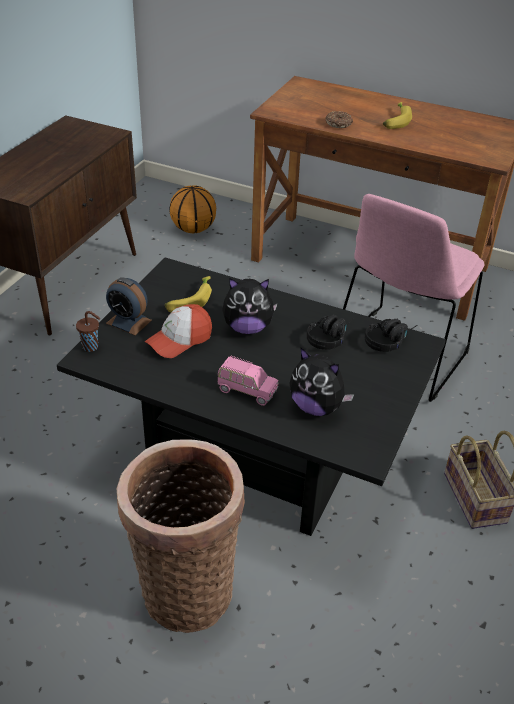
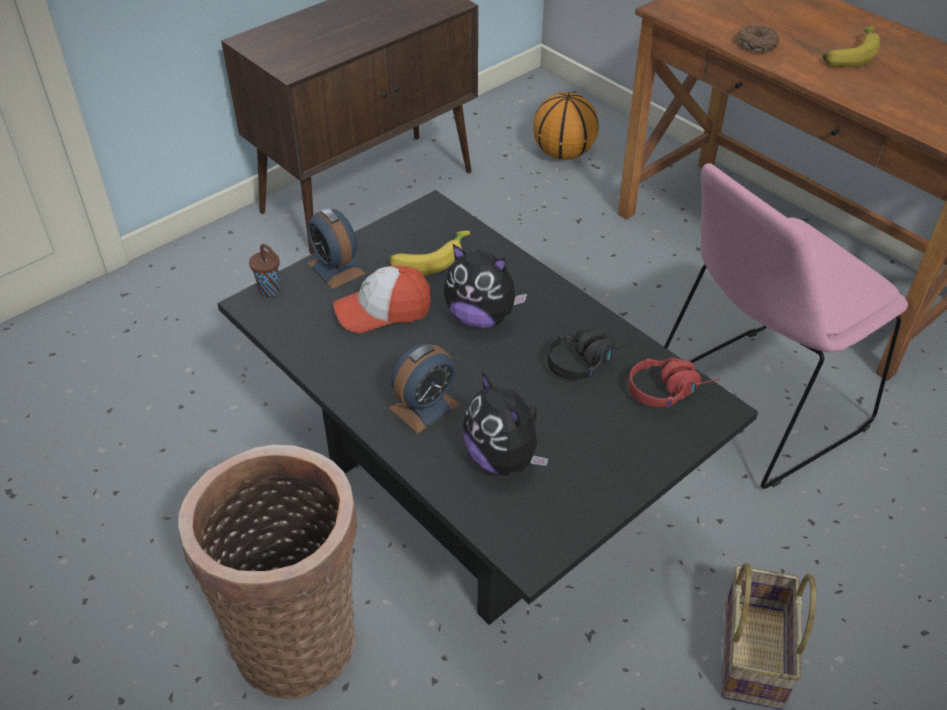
camera: 25 degrees right, 5 degrees up
pink toy car [217,356,278,406] -> alarm clock [389,344,460,434]
black headphones [365,319,418,352] -> red headphones [628,358,720,407]

